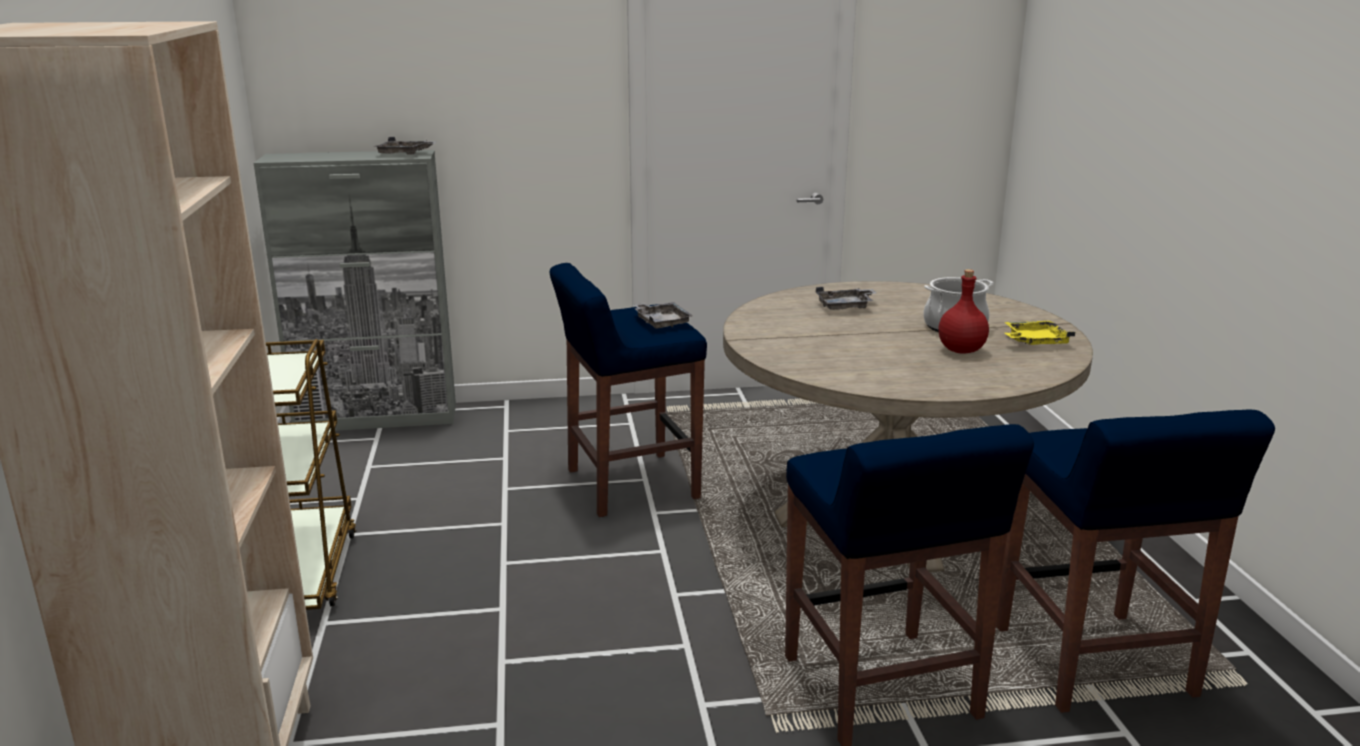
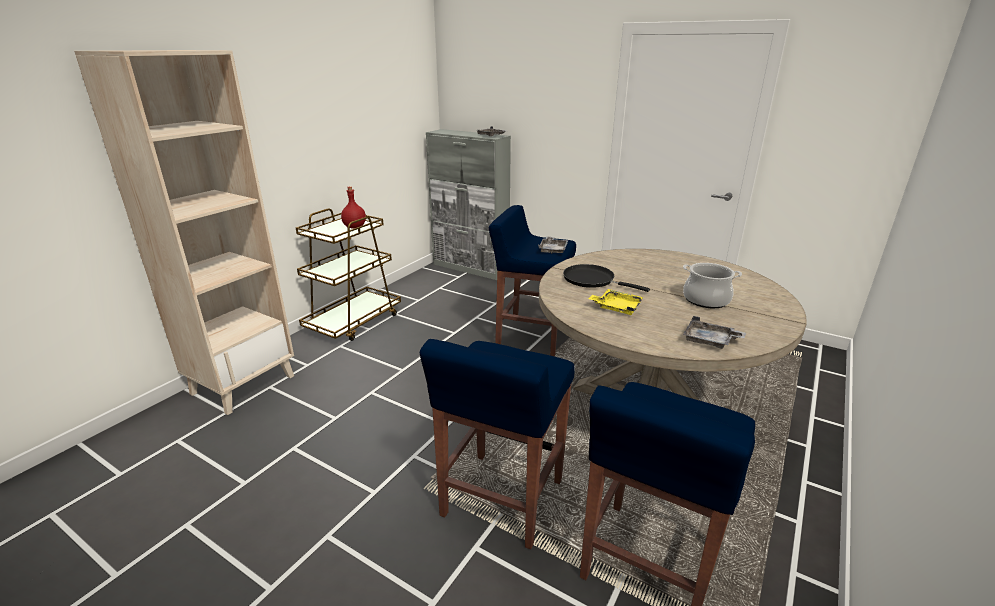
camera: 40 degrees right, 5 degrees up
grey tray [816,287,876,310] -> grey tray moved to [683,316,746,349]
red bottle [938,269,989,354] -> red bottle moved to [341,186,366,229]
yellow tray [1004,321,1075,345] -> yellow tray moved to [588,289,644,315]
none -> black frying pan [563,264,650,292]

